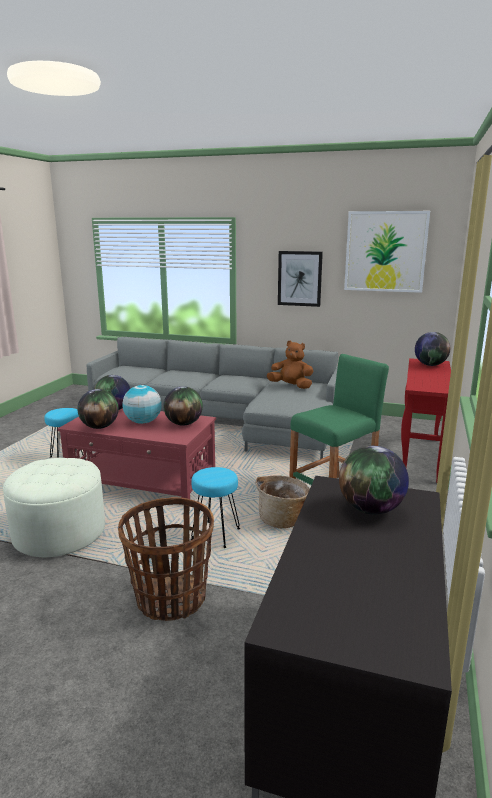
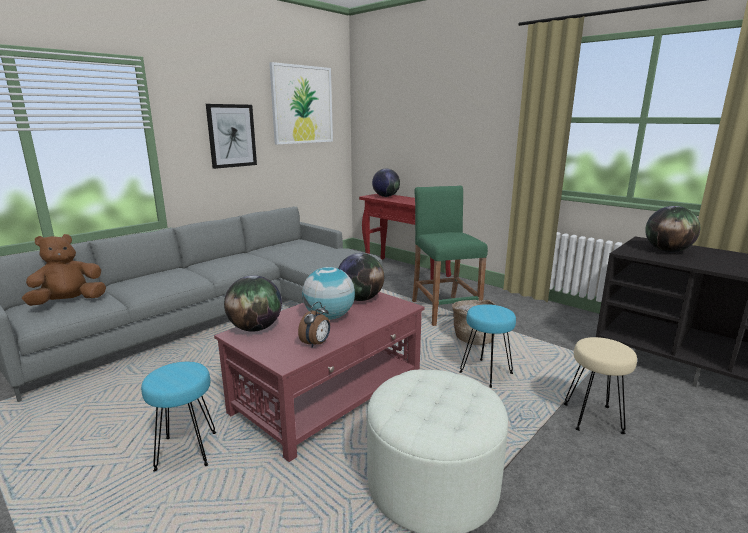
camera: 65 degrees left, 0 degrees up
globe [77,389,119,429] -> alarm clock [298,302,330,348]
basket [118,497,214,621] -> beige stool [563,337,637,434]
brown plush toy [267,341,314,389] -> brown plush toy moved to [22,234,106,306]

